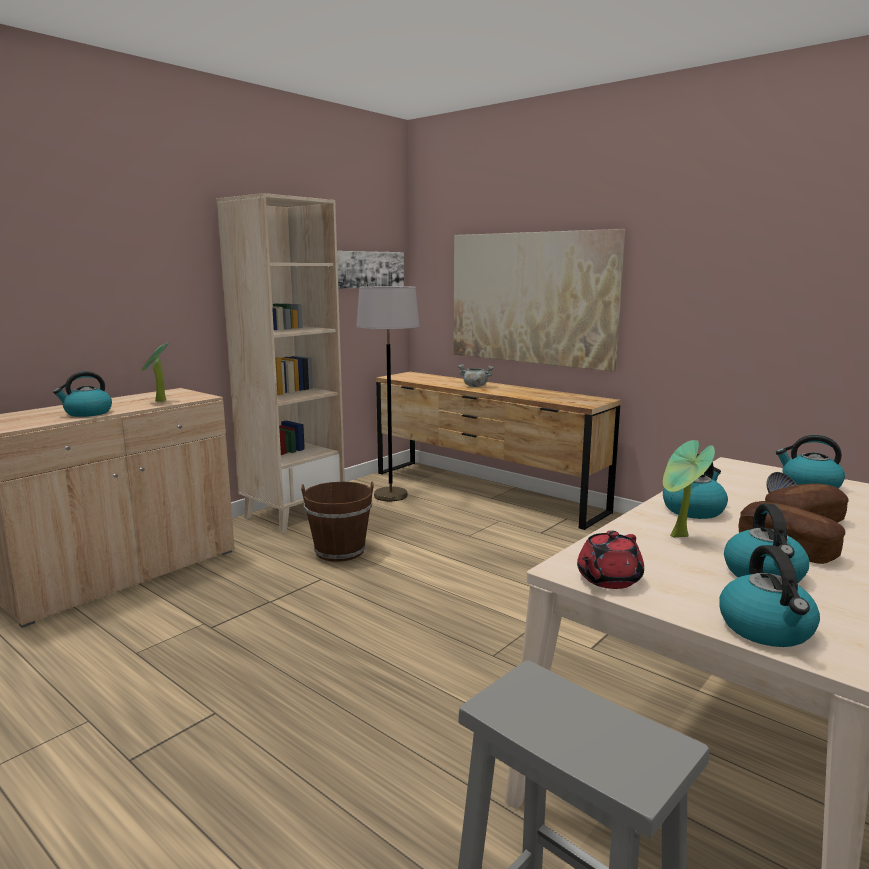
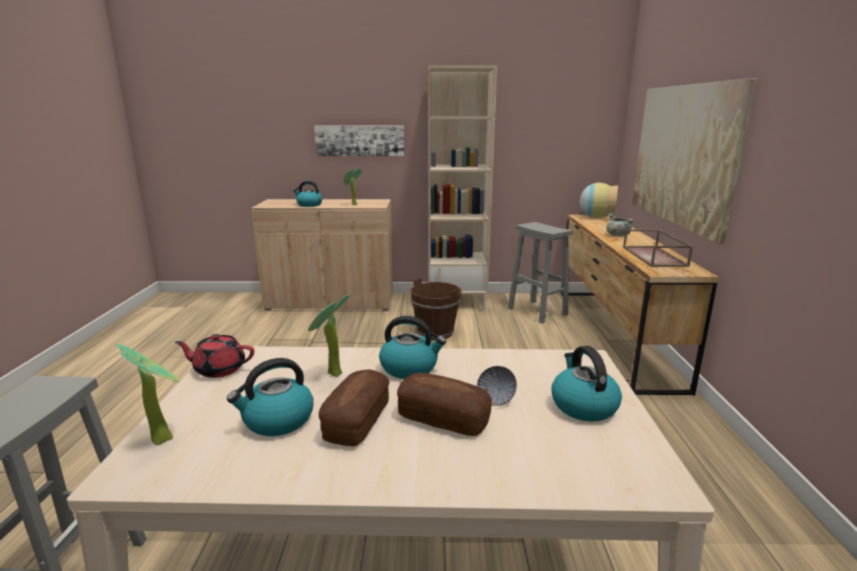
camera: 50 degrees right, 5 degrees up
picture [337,251,404,289] -> picture moved to [314,125,404,156]
grey floor lamp [356,286,420,501] -> grey stool [508,222,573,324]
kettle [719,545,820,647] -> potted plant [115,344,179,445]
none -> vase [580,183,618,218]
none -> brown tray [623,229,693,267]

